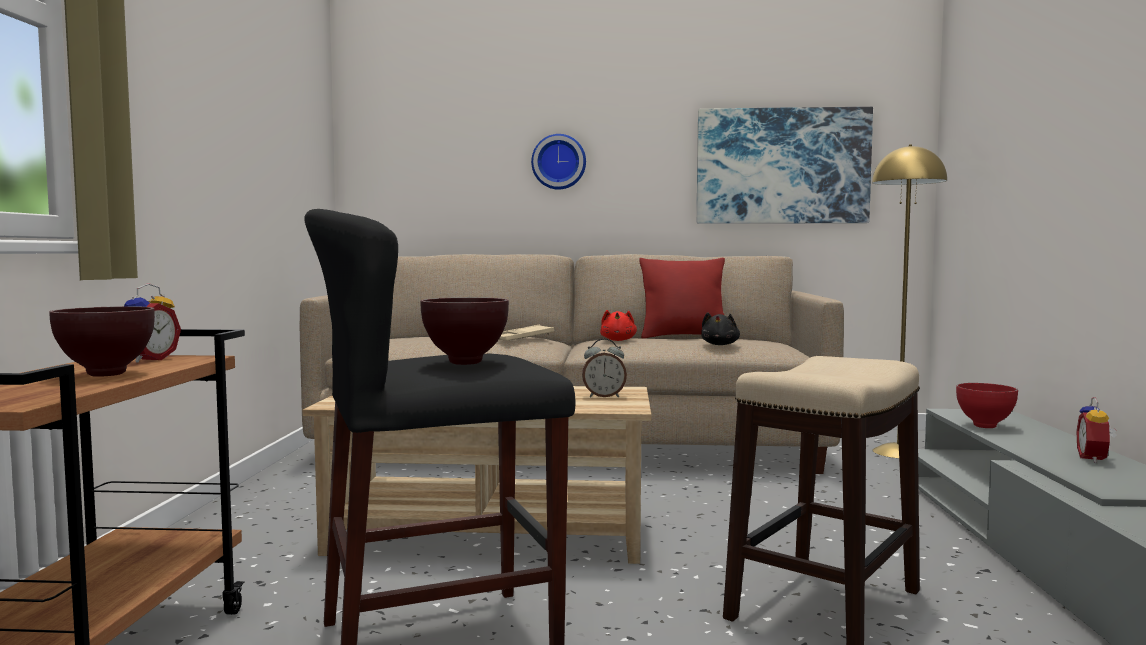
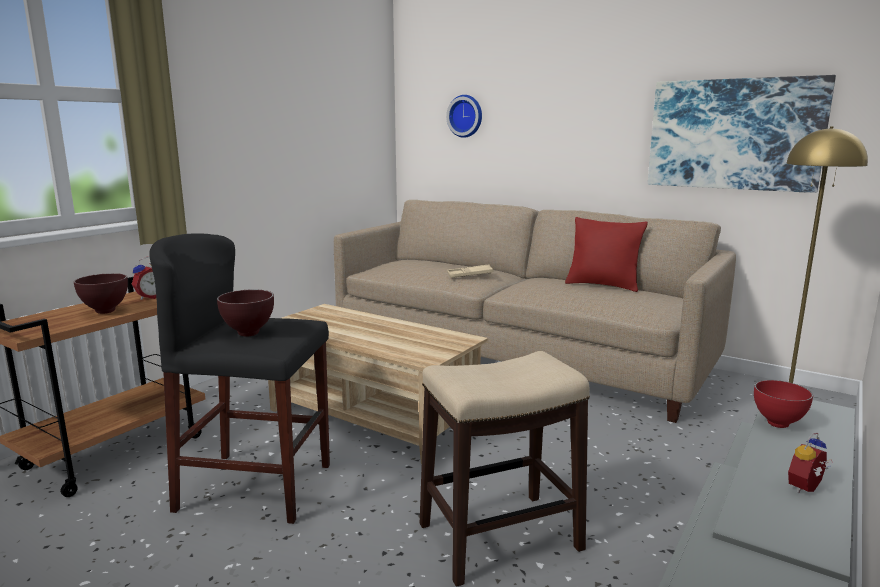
camera: 30 degrees right, 10 degrees up
wall clock [531,134,586,190] -> wall clock moved to [446,95,482,138]
alarm clock [582,339,627,397] -> none
red plush toy [600,310,637,341] -> none
black plush toy [701,312,740,345] -> none

